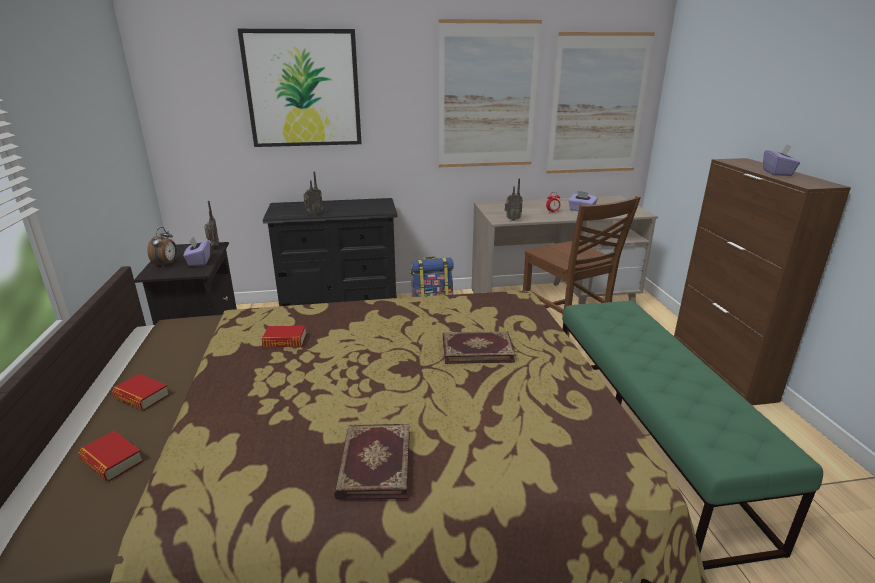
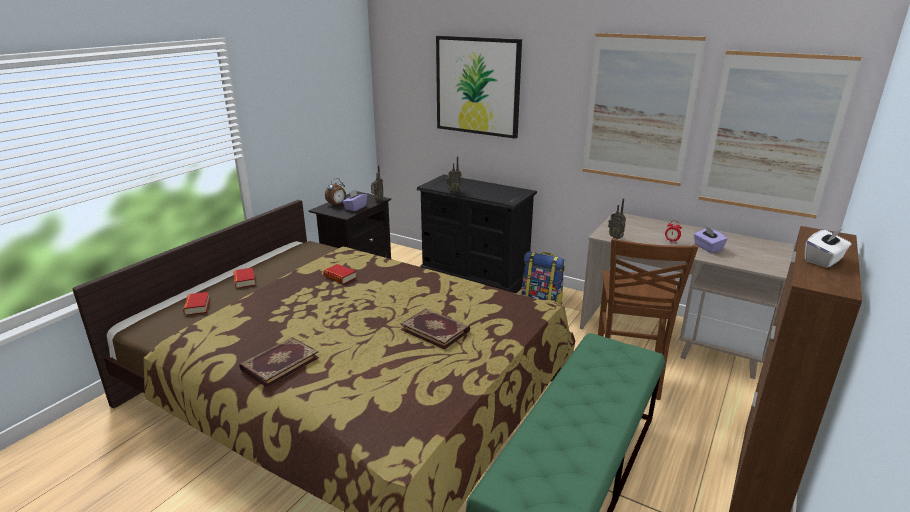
camera: 40 degrees right, 0 degrees up
purple tissue box [763,144,800,176] -> white tissue box [805,228,852,268]

